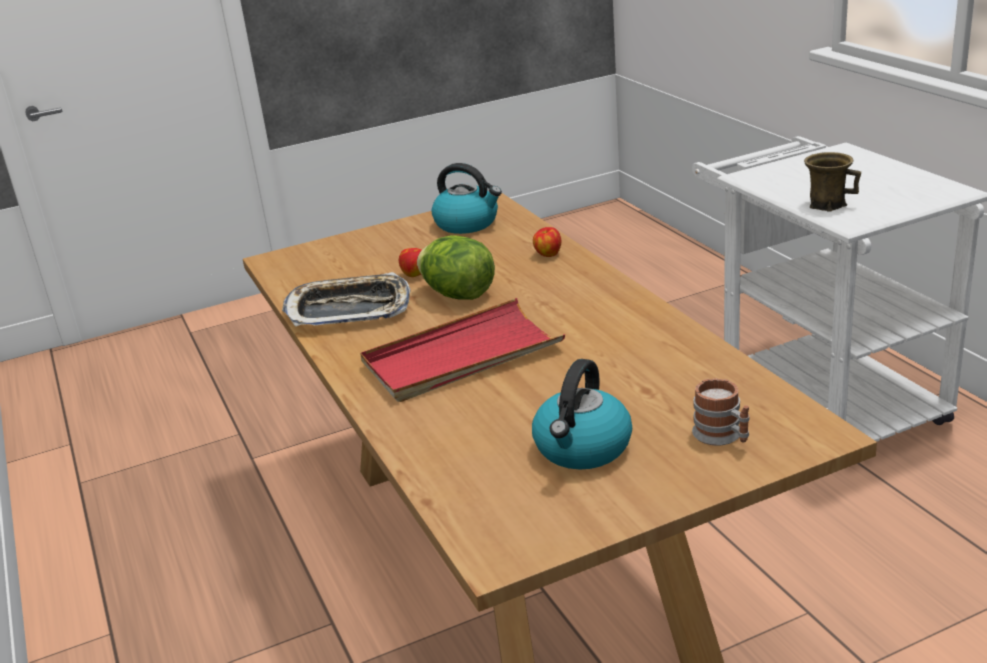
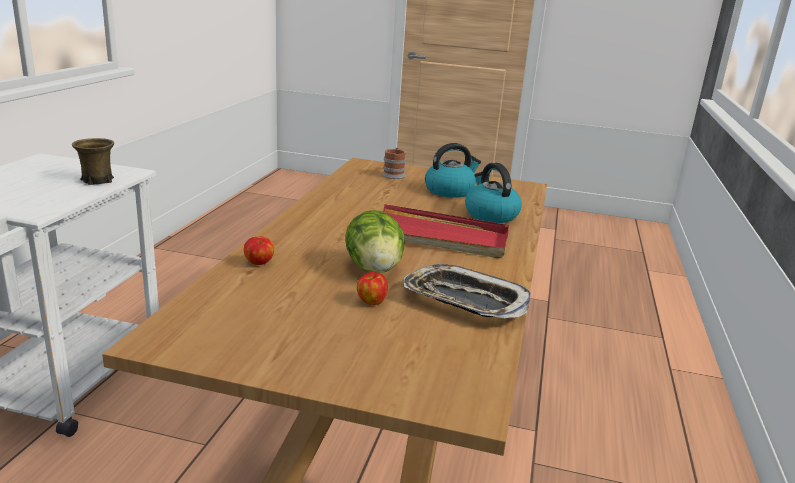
camera: 145 degrees left, 5 degrees down
kettle [432,163,502,234] -> kettle moved to [465,163,522,223]

